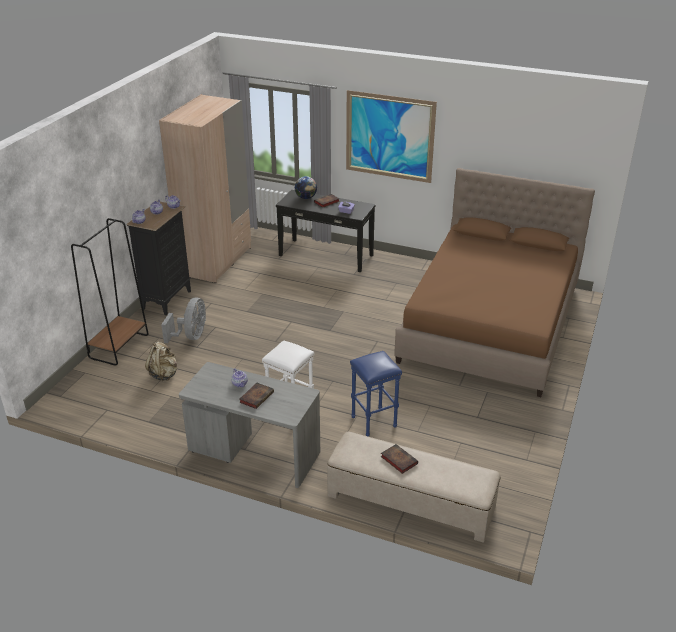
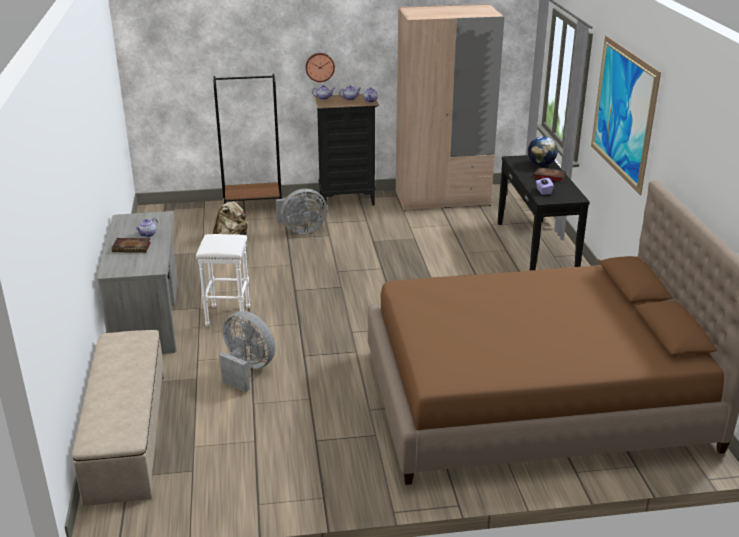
camera: 60 degrees right, 5 degrees down
blue stool [350,351,402,437] -> grey fan [219,311,275,392]
book [381,444,418,474] -> none
none -> wall clock [306,53,335,82]

